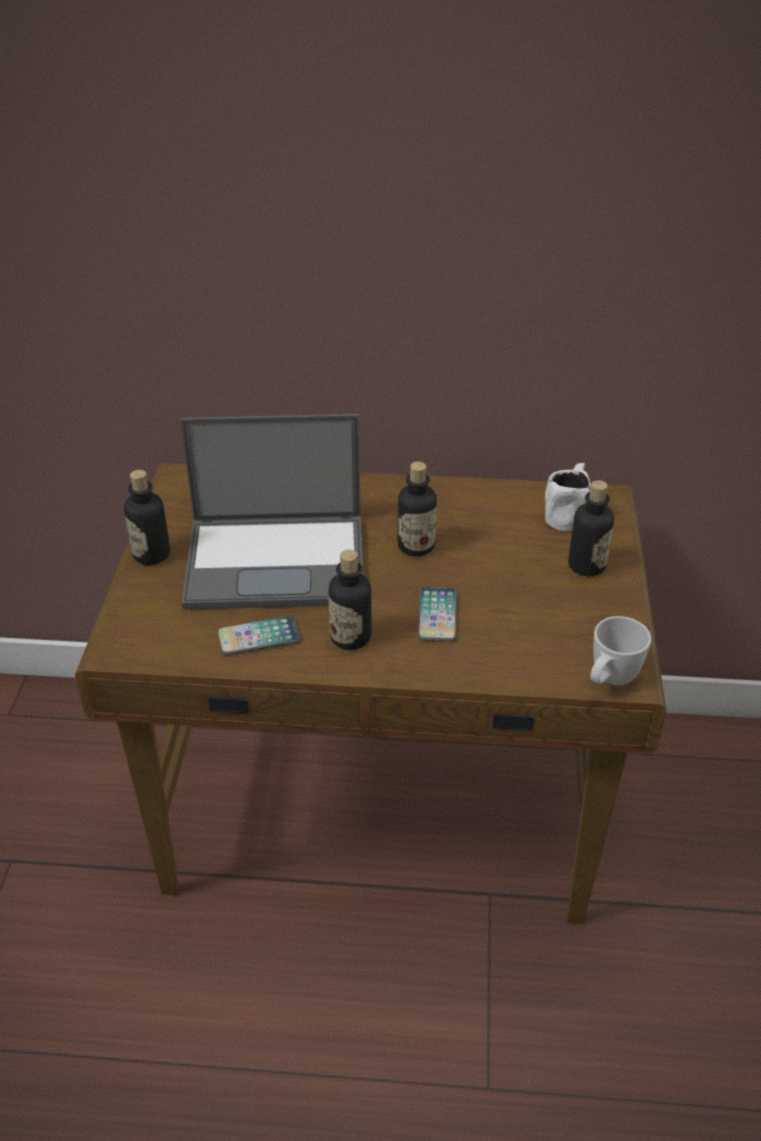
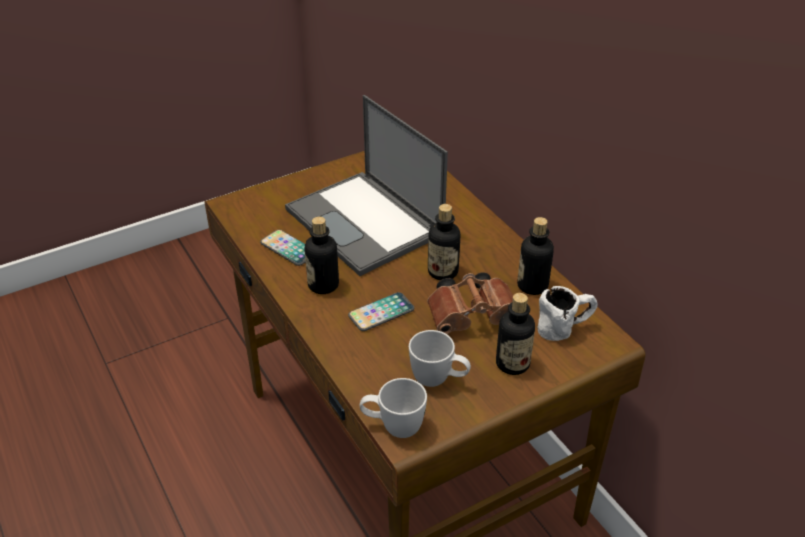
camera: 55 degrees right, 0 degrees up
bottle [124,470,170,565] -> bottle moved to [517,217,554,295]
none -> white mug [409,330,471,387]
none -> brown binoculars [427,272,513,334]

